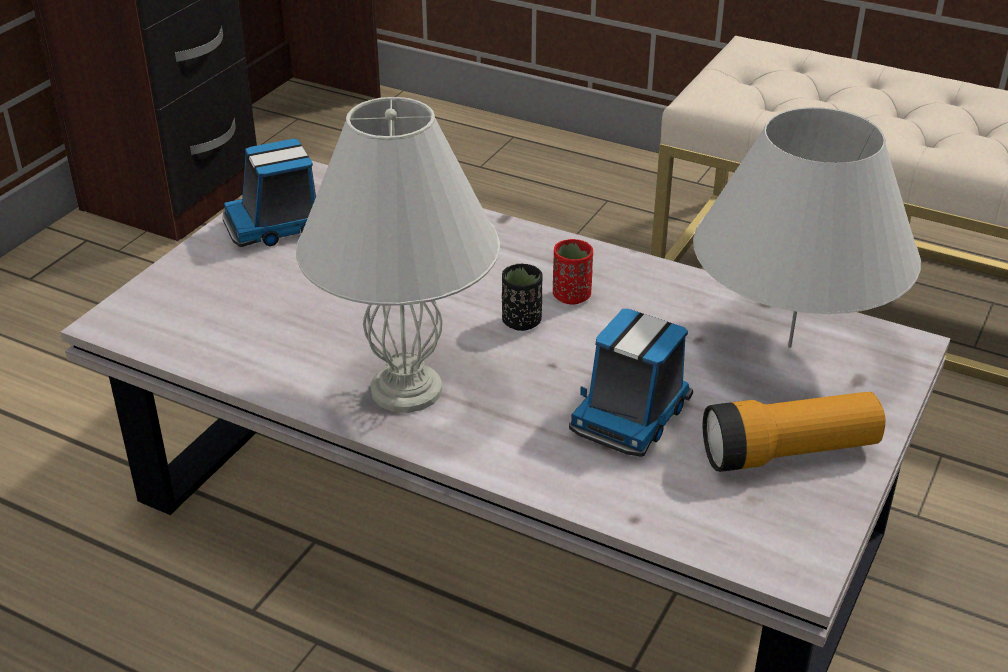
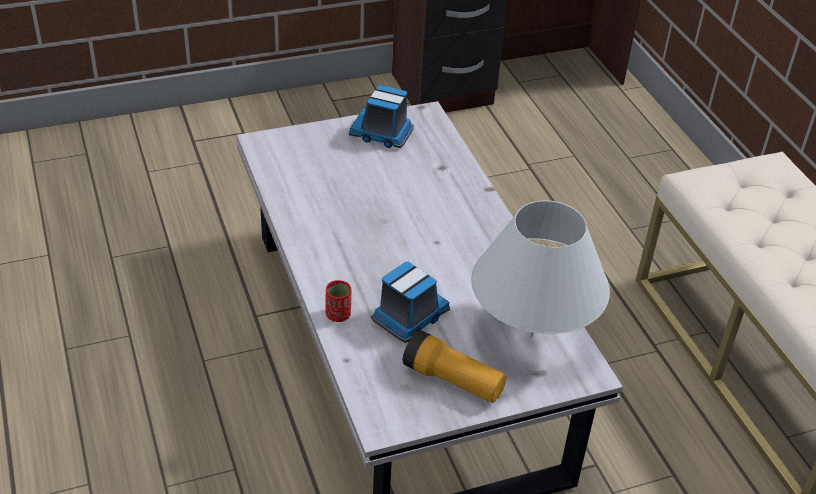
camera: 40 degrees right, 5 degrees up
white table lamp [296,97,500,413] -> none
black cup [502,263,543,331] -> none
red cup [553,239,593,304] -> red cup moved to [325,280,351,322]
toy truck [569,309,693,457] -> toy truck turned 150 degrees clockwise [371,262,450,343]

